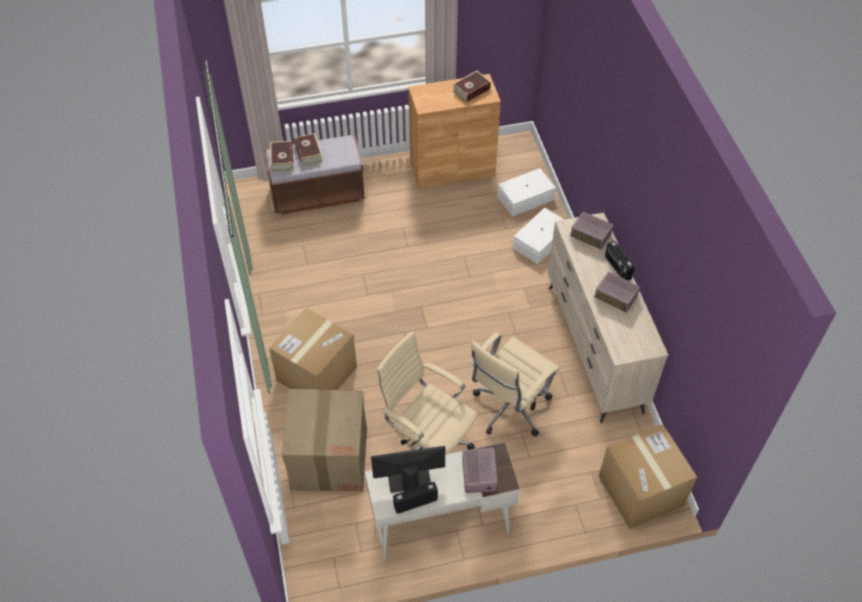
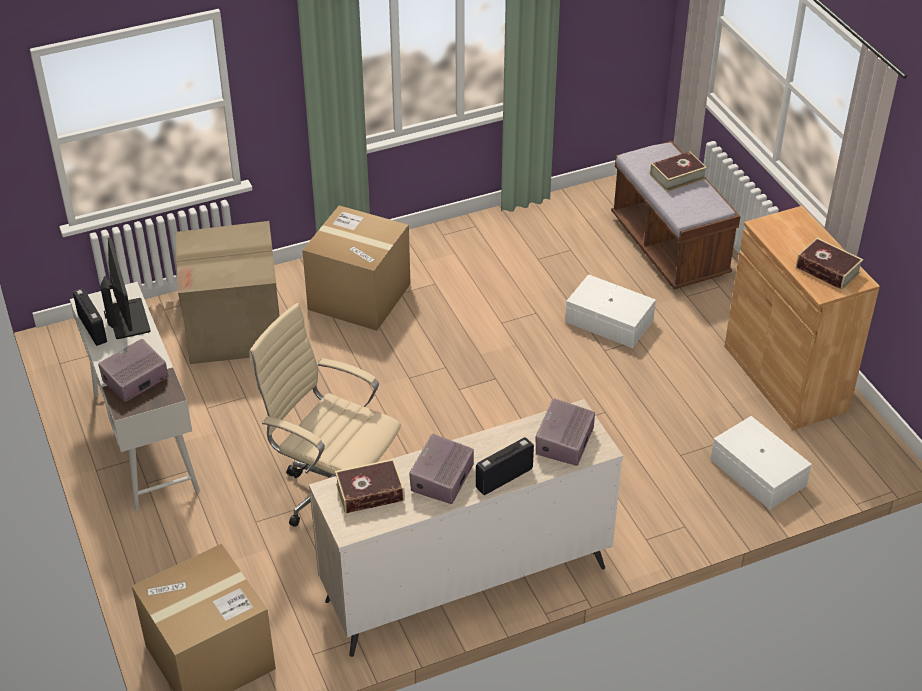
camera: 80 degrees right, 10 degrees down
book [270,141,293,172] -> book moved to [335,459,405,514]
beige office chair [376,331,478,455] -> none
radio [462,448,498,493] -> radio turned 150 degrees clockwise [98,339,169,402]
white storage box [513,208,565,264] -> white storage box moved to [565,274,656,348]

